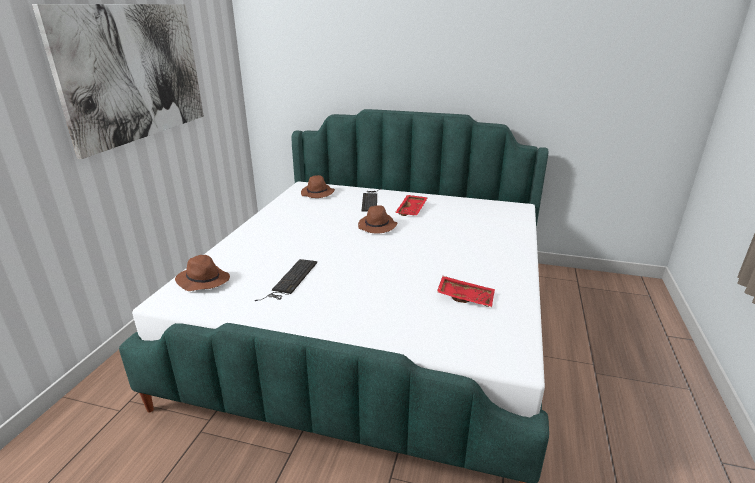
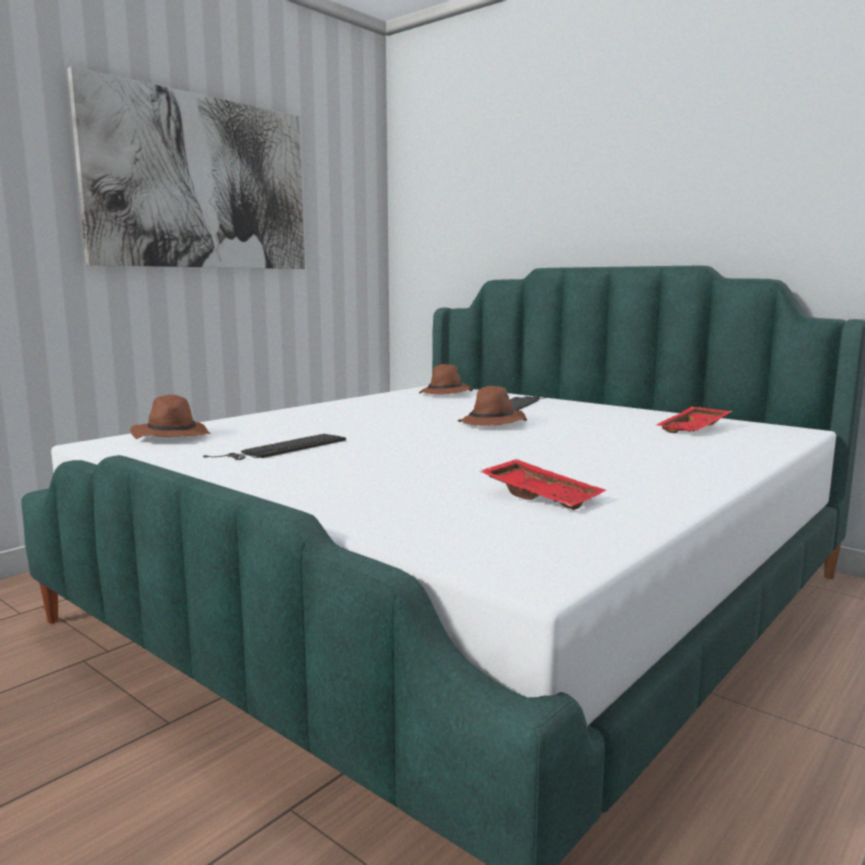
camera: 25 degrees right, 15 degrees down
red tray [395,195,428,216] -> red tray moved to [656,407,732,433]

